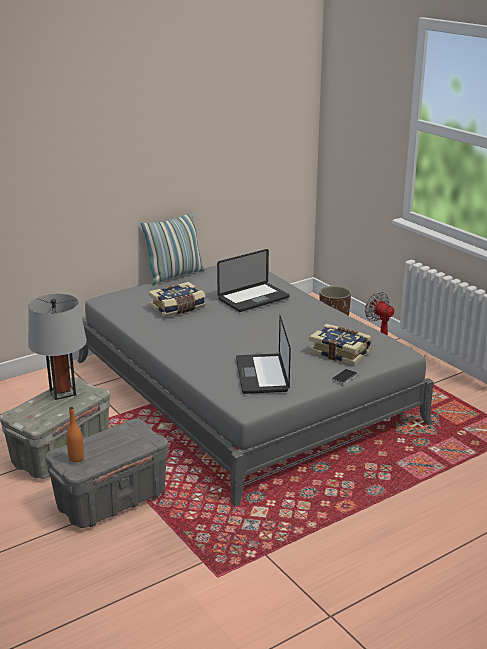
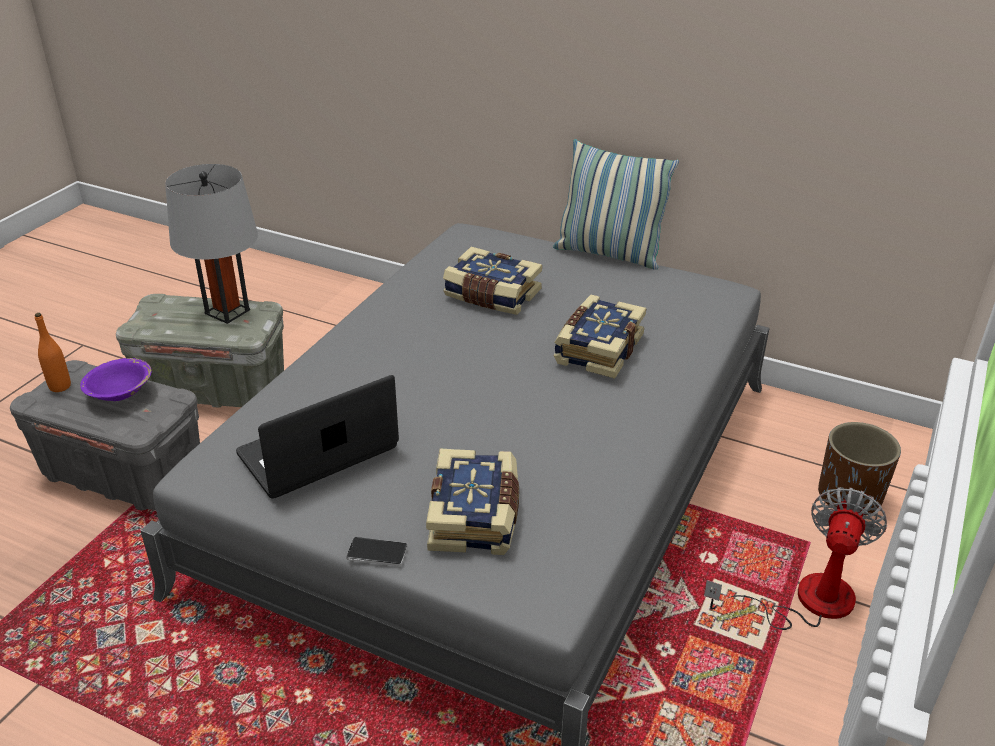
camera: 60 degrees right, 10 degrees up
laptop [217,249,290,312] -> book [554,295,646,379]
none -> purple bowl [80,358,152,401]

